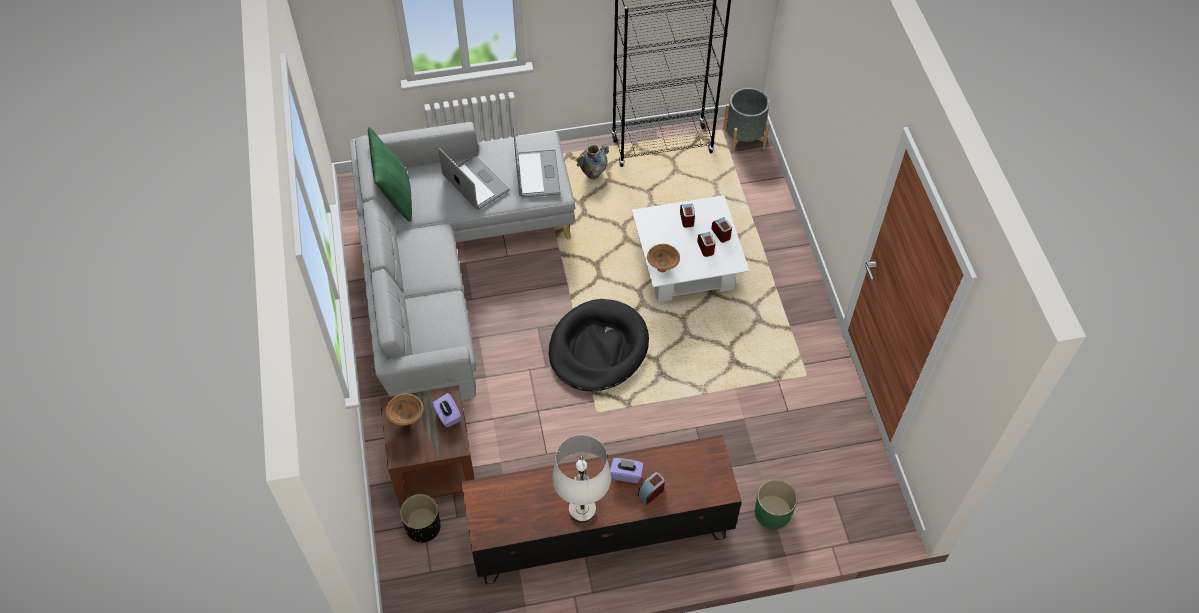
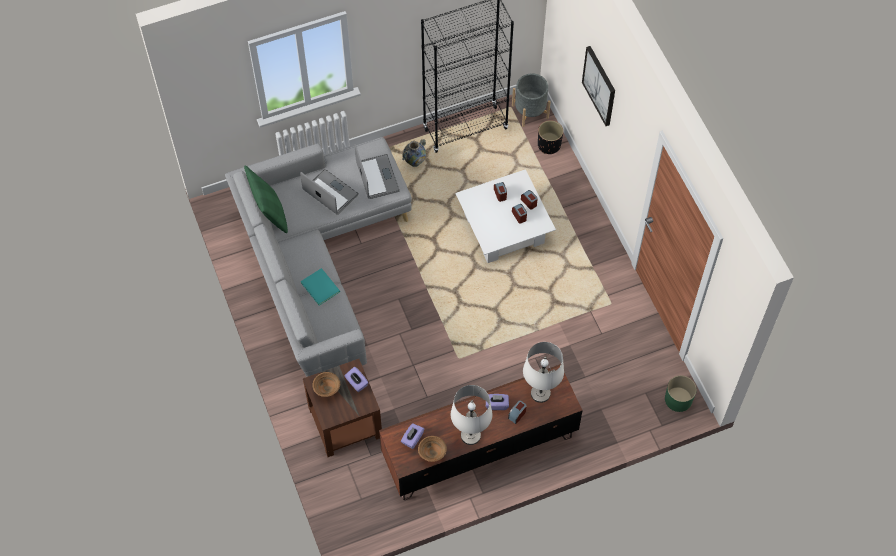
camera: 10 degrees left, 5 degrees up
black planter [400,494,441,543] -> black planter moved to [538,120,563,154]
black dog bed [549,299,649,391] -> none
brown bowl [647,244,680,272] -> brown bowl moved to [418,436,447,462]
green planter [755,479,797,529] -> green planter moved to [665,375,696,412]
none -> turquoise book [301,268,340,305]
none -> purple tissue box [401,423,424,449]
none -> white table lamp [523,342,564,403]
none -> picture [582,46,615,126]

